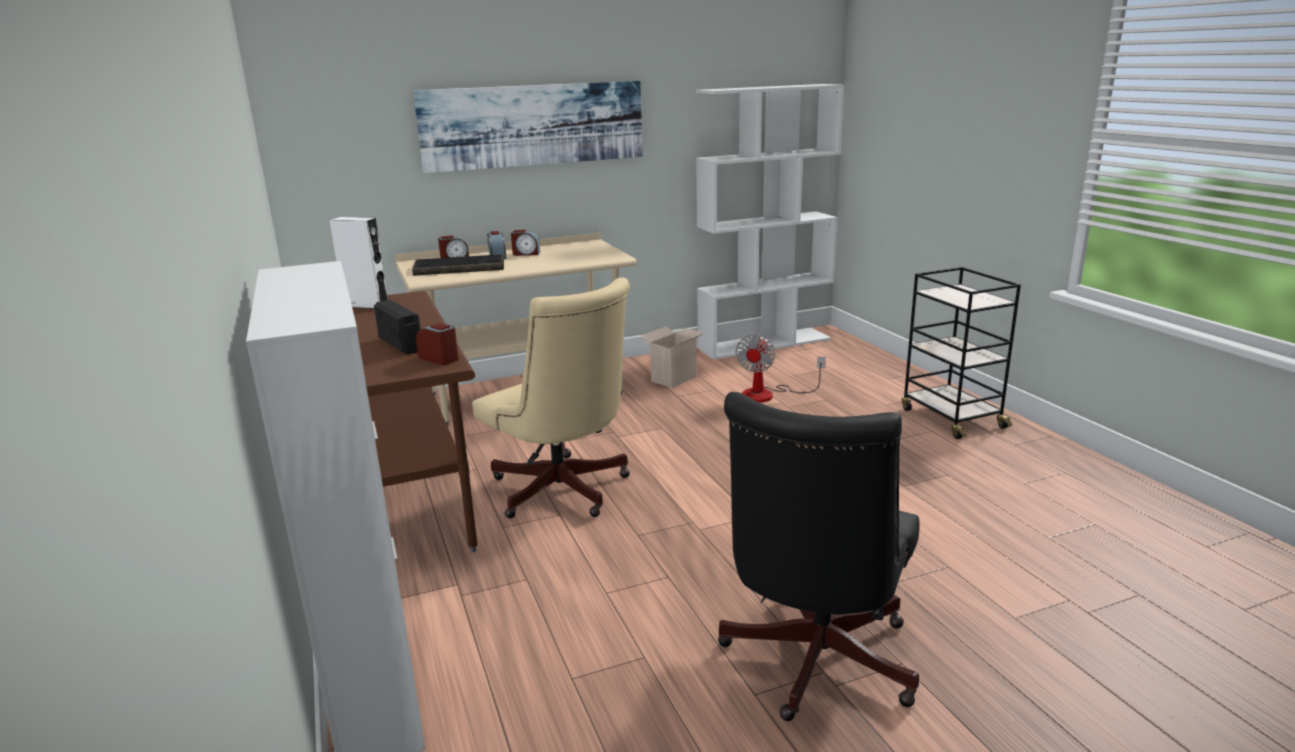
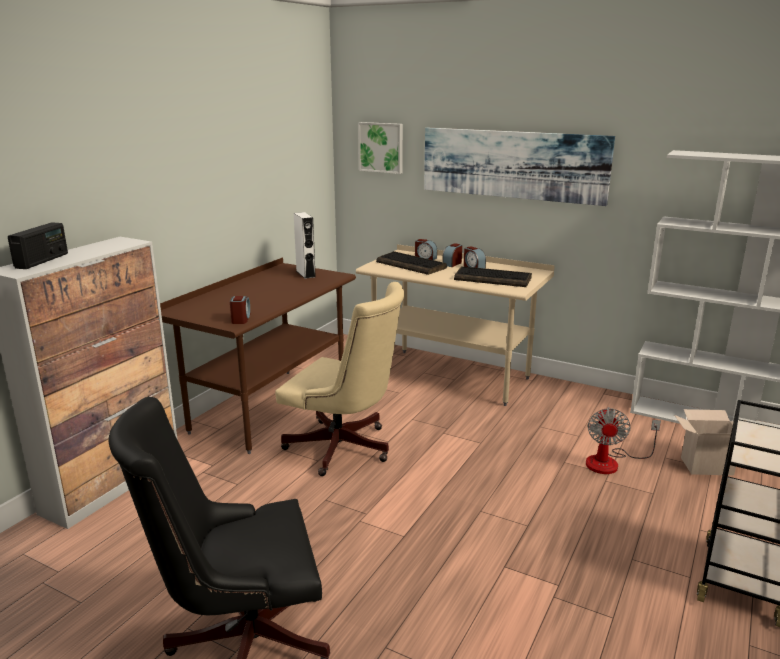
camera: 50 degrees right, 0 degrees up
radio [374,300,420,355] -> radio moved to [8,222,68,269]
beige office chair [472,277,630,519] -> beige office chair turned 75 degrees counterclockwise [275,282,404,476]
cardboard box [641,326,704,388] -> cardboard box moved to [674,409,747,476]
fan [736,334,826,403] -> fan turned 60 degrees counterclockwise [586,407,661,474]
none -> picture [358,122,403,174]
none -> keyboard [454,266,532,287]

